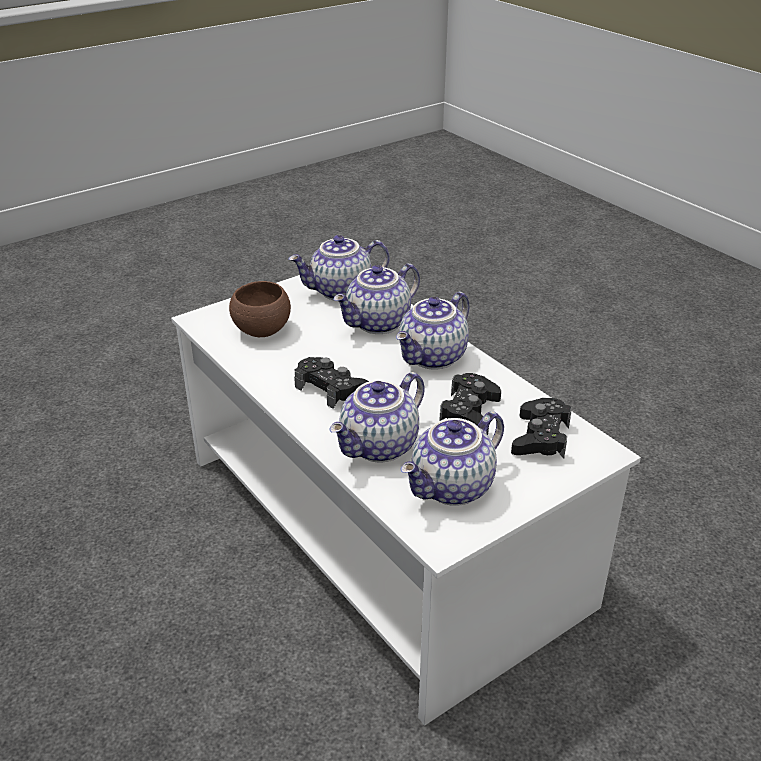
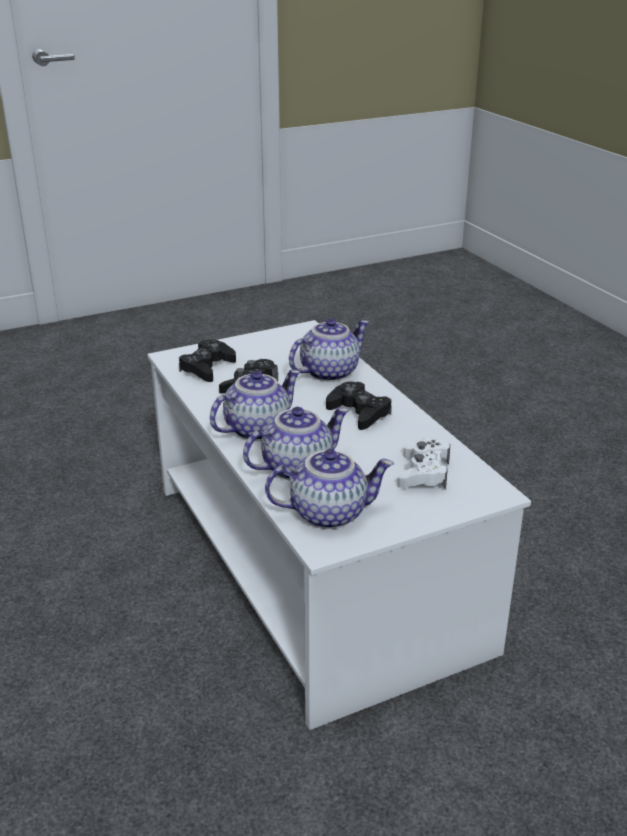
camera: 170 degrees left, 5 degrees down
brown bowl [229,281,291,337] -> white game controller [397,437,450,489]
teapot [401,411,504,506] -> none

